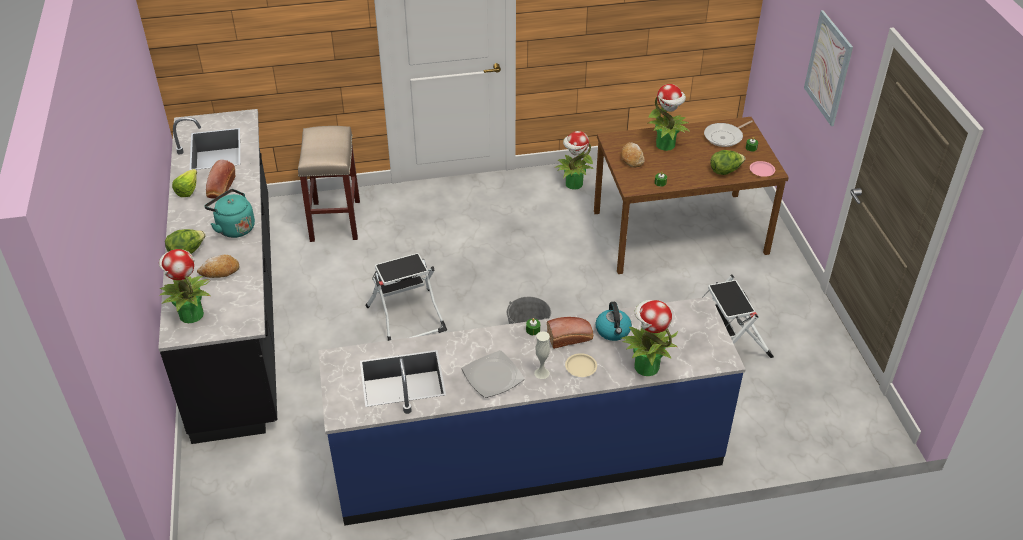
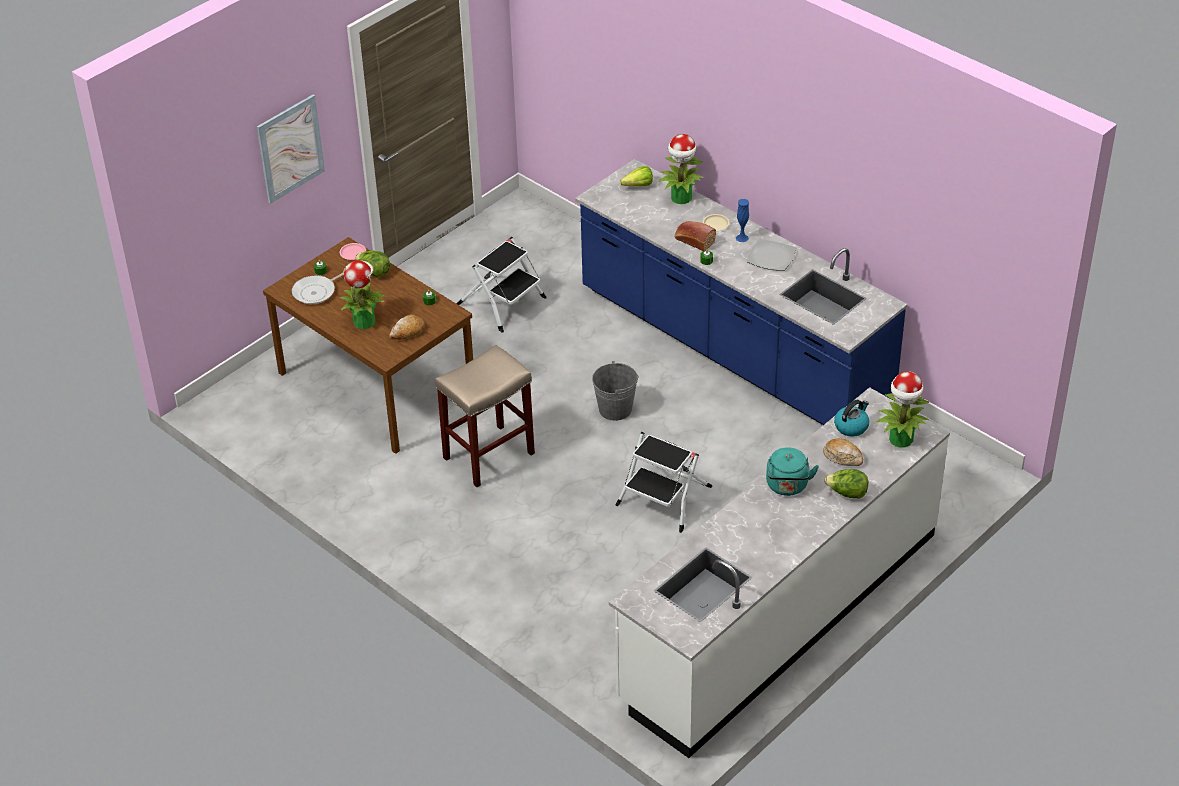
camera: 125 degrees left, 0 degrees up
black counter [158,109,277,444] -> white counter [609,387,950,758]
lettuce [172,169,197,197] -> lettuce moved to [620,166,653,186]
bread [206,160,236,199] -> none
beige stool [298,126,360,242] -> beige stool moved to [435,345,535,487]
white vase [534,331,550,379] -> blue vase [736,199,749,242]
potted plant [556,131,594,190] -> none
kettle [596,302,632,341] -> kettle moved to [834,400,869,437]
frying pan [704,120,753,147] -> frying pan turned 120 degrees clockwise [292,272,344,304]

